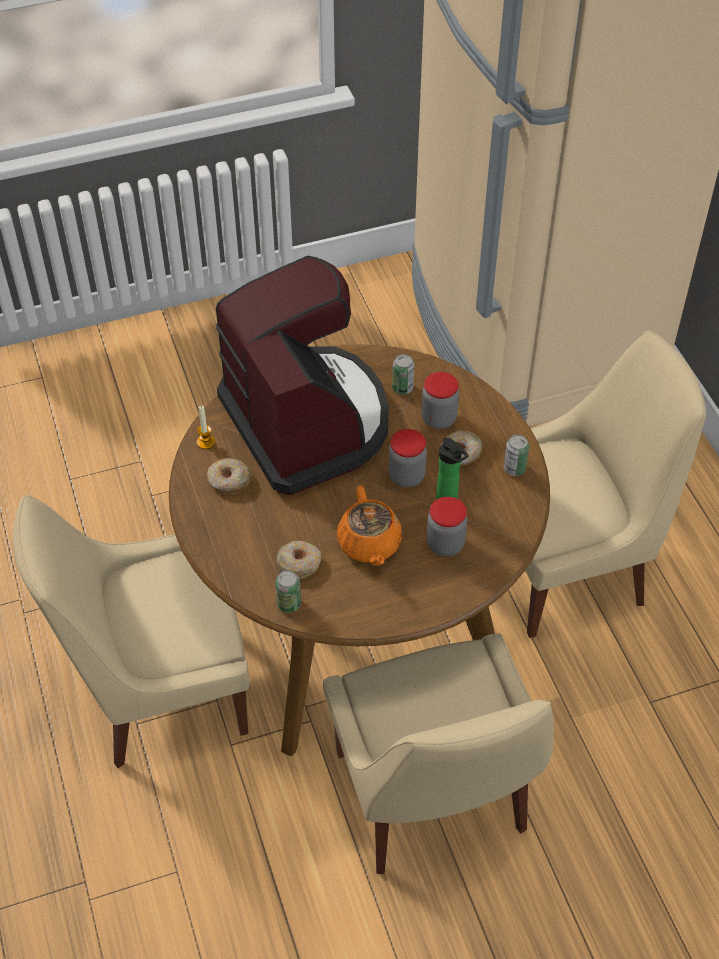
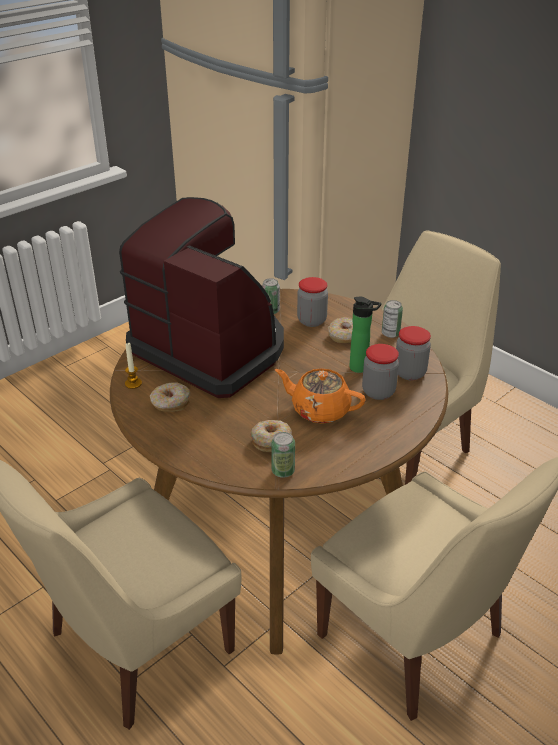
camera: 25 degrees left, 15 degrees down
orange teapot [337,486,402,566] -> orange teapot turned 150 degrees clockwise [275,368,365,424]
jar [388,429,427,487] -> jar moved to [396,326,431,380]

